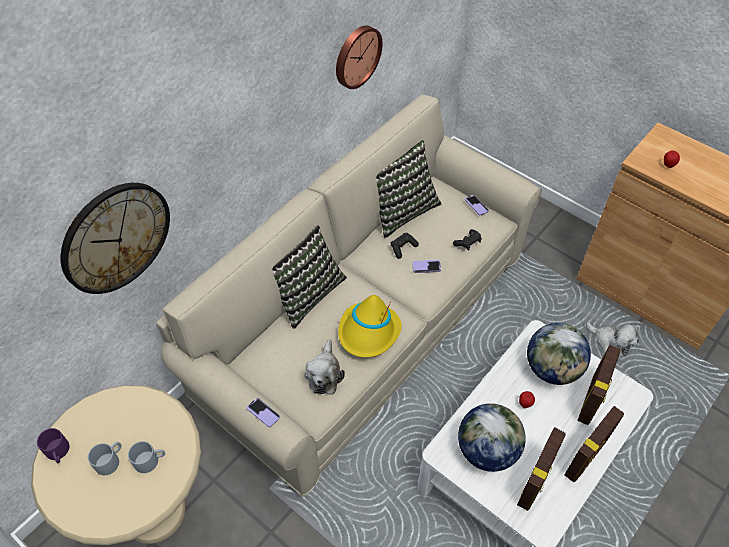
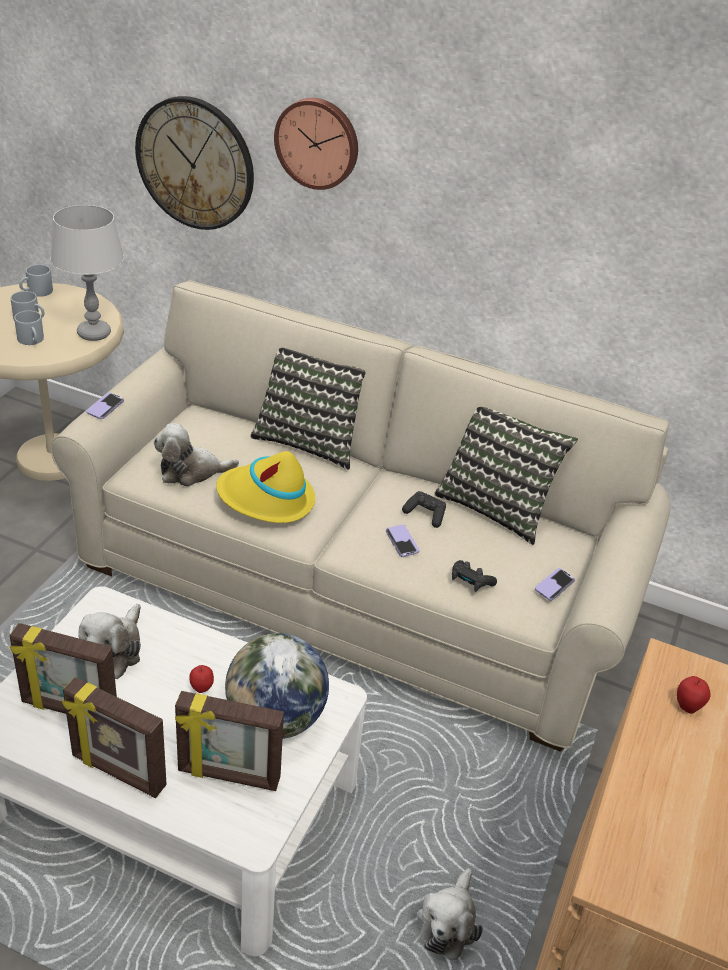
camera: 70 degrees right, 15 degrees down
purple mug [37,428,69,464] -> grey mug [19,264,53,297]
wall clock [336,25,383,89] -> wall clock moved to [274,98,358,190]
globe [458,403,526,472] -> plush toy [78,604,141,679]
none -> grey table lamp [50,205,124,341]

